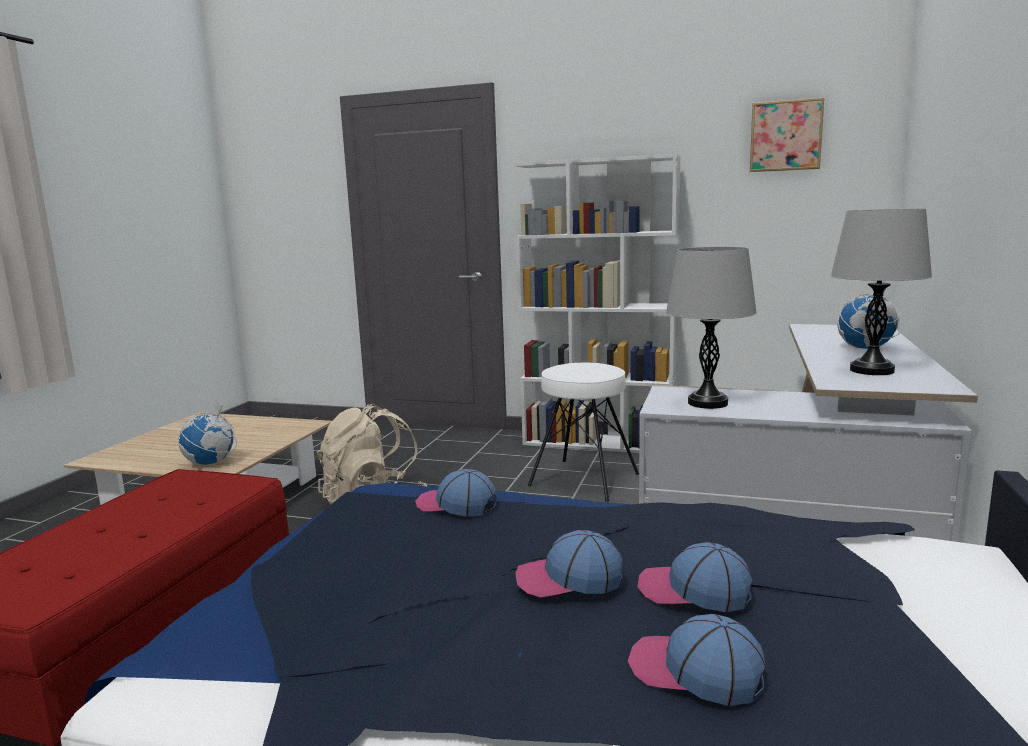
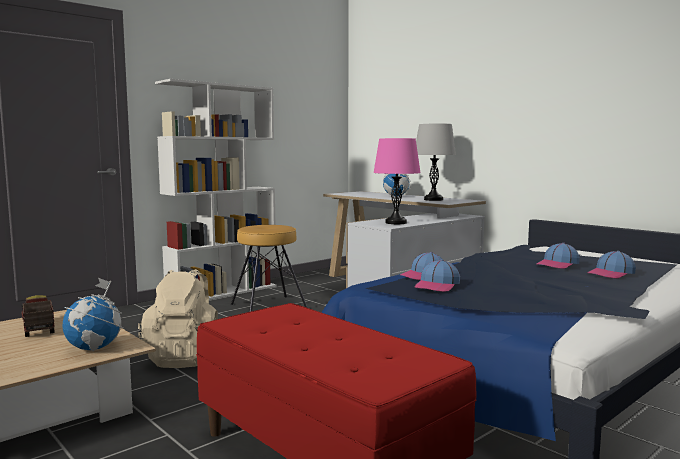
camera: 60 degrees left, 5 degrees down
cap [515,530,623,598] -> cap moved to [415,259,460,292]
white stool [528,363,639,502] -> brown stool [231,225,308,312]
grey table lamp [666,247,757,409] -> pink table lamp [373,138,421,224]
picture [750,98,824,172] -> none
none -> toy truck [22,295,55,337]

